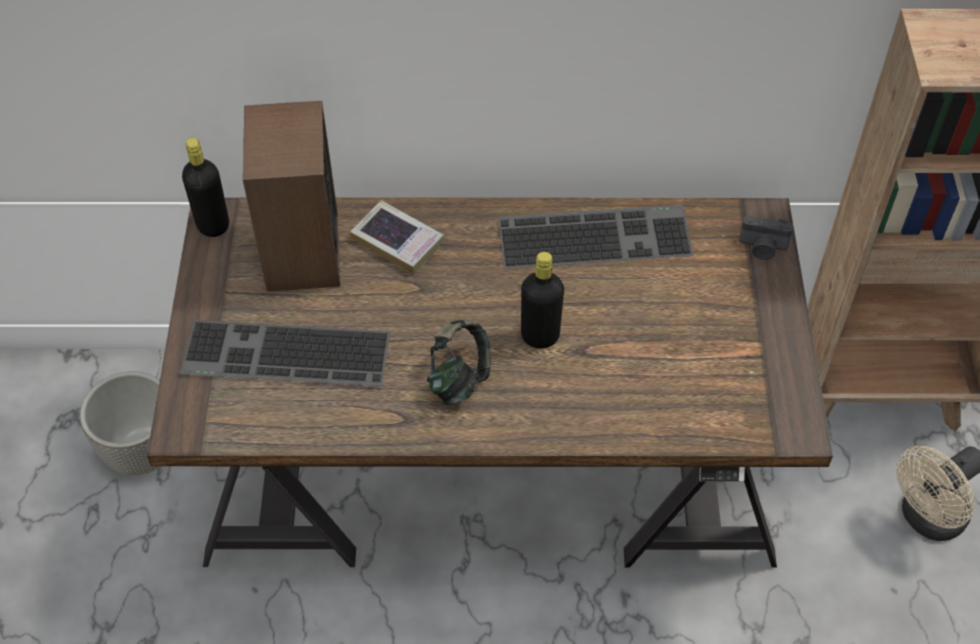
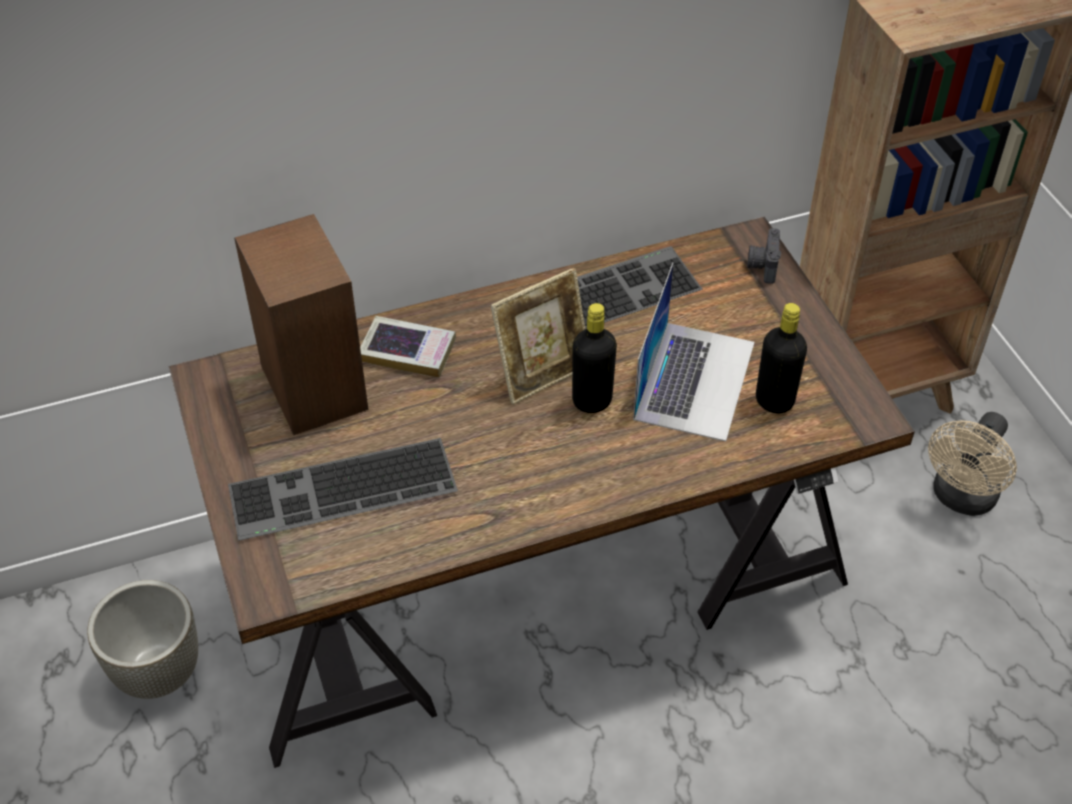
camera: 20 degrees left, 5 degrees down
black bottle [182,138,229,237] -> black bottle moved to [756,303,807,413]
headphones [427,320,491,405] -> none
camera [739,216,793,260] -> camera turned 105 degrees clockwise [747,228,781,284]
none -> picture frame [490,268,585,405]
none -> laptop [633,262,755,442]

